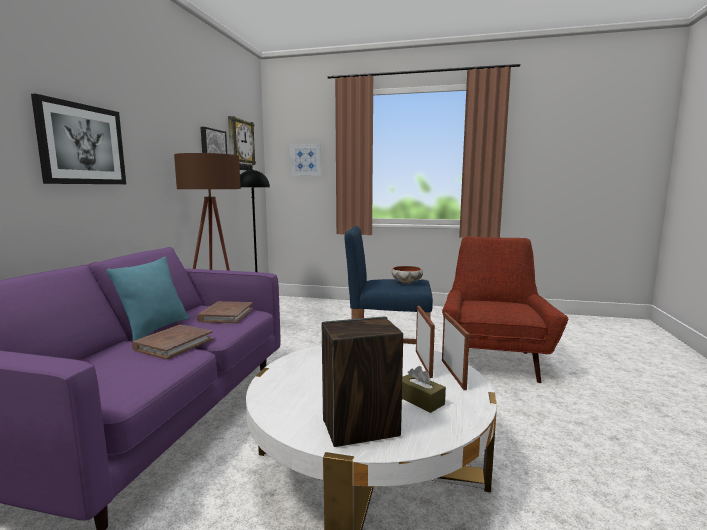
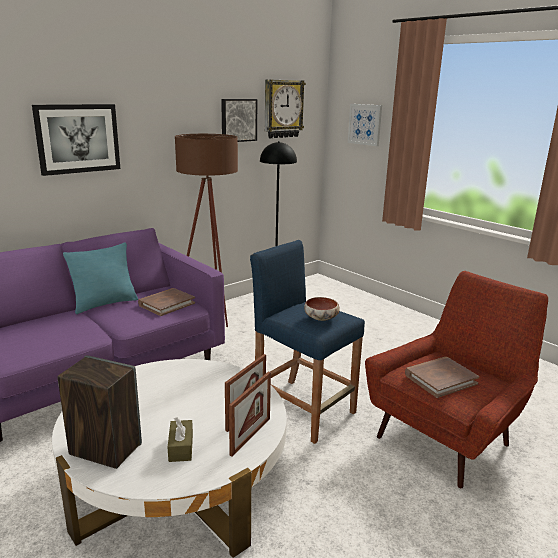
camera: 35 degrees right, 10 degrees up
brown book [132,325,213,360] -> brown book moved to [405,357,479,398]

